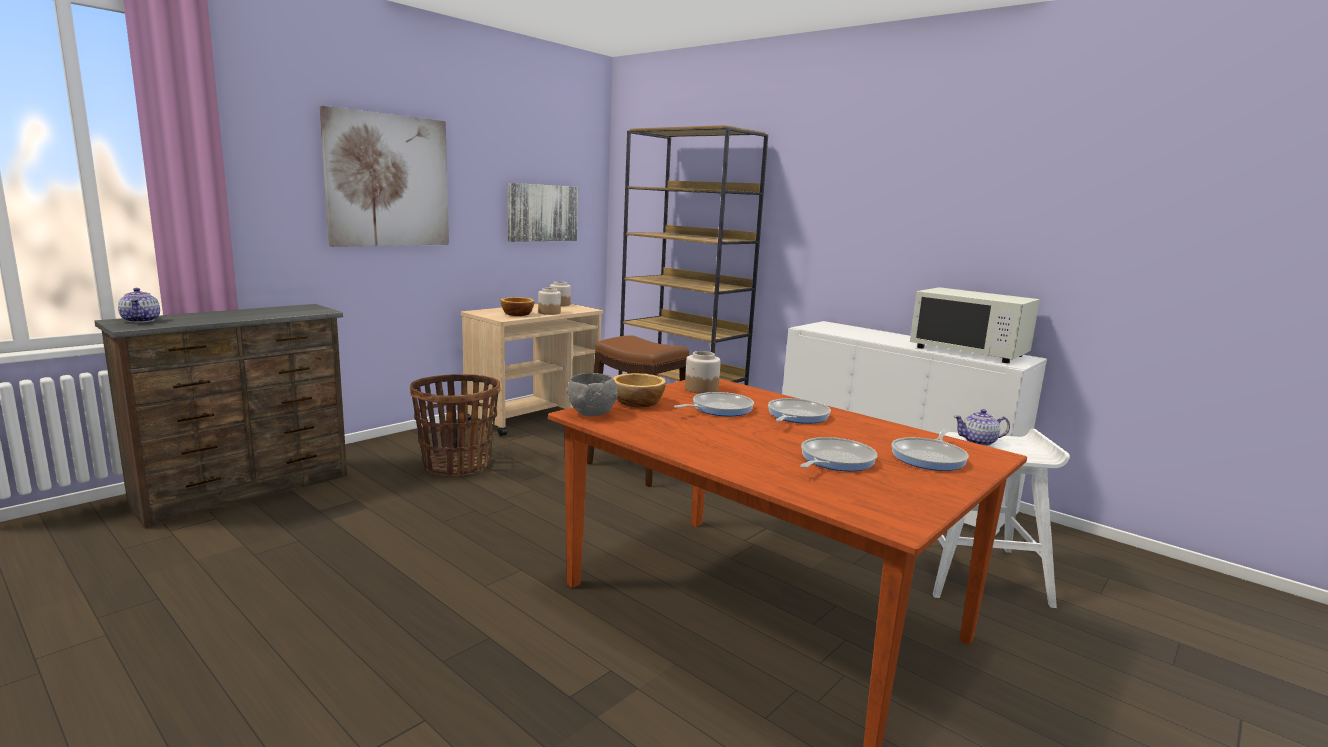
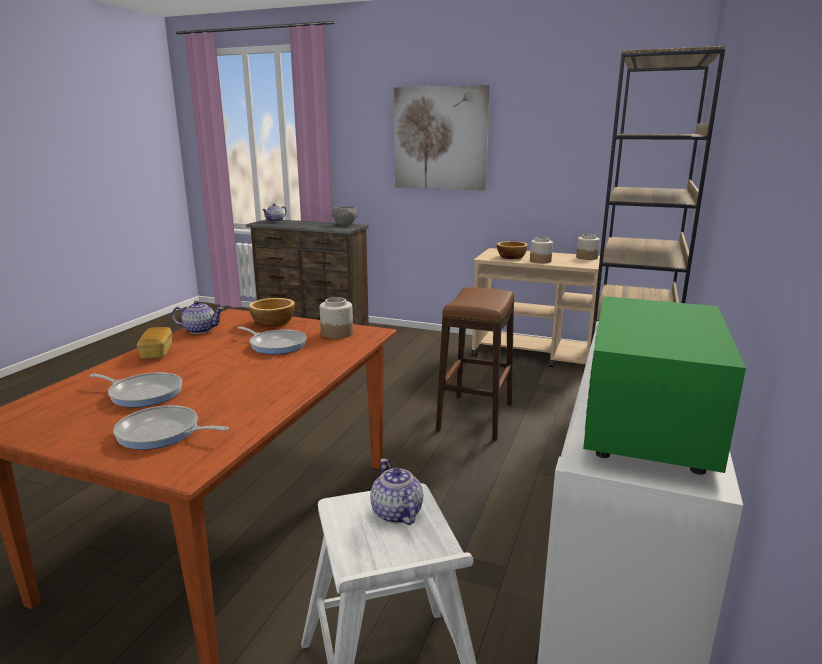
camera: 70 degrees right, 5 degrees up
basket [410,374,500,477] -> none
picture [508,183,578,242] -> none
grey bowl [566,373,618,416] -> grey bowl moved to [331,207,358,225]
frying pan [768,398,831,424] -> none
white microwave [910,287,1040,363] -> green microwave [583,296,746,475]
none -> bread [137,327,172,359]
none -> teapot [172,301,224,334]

